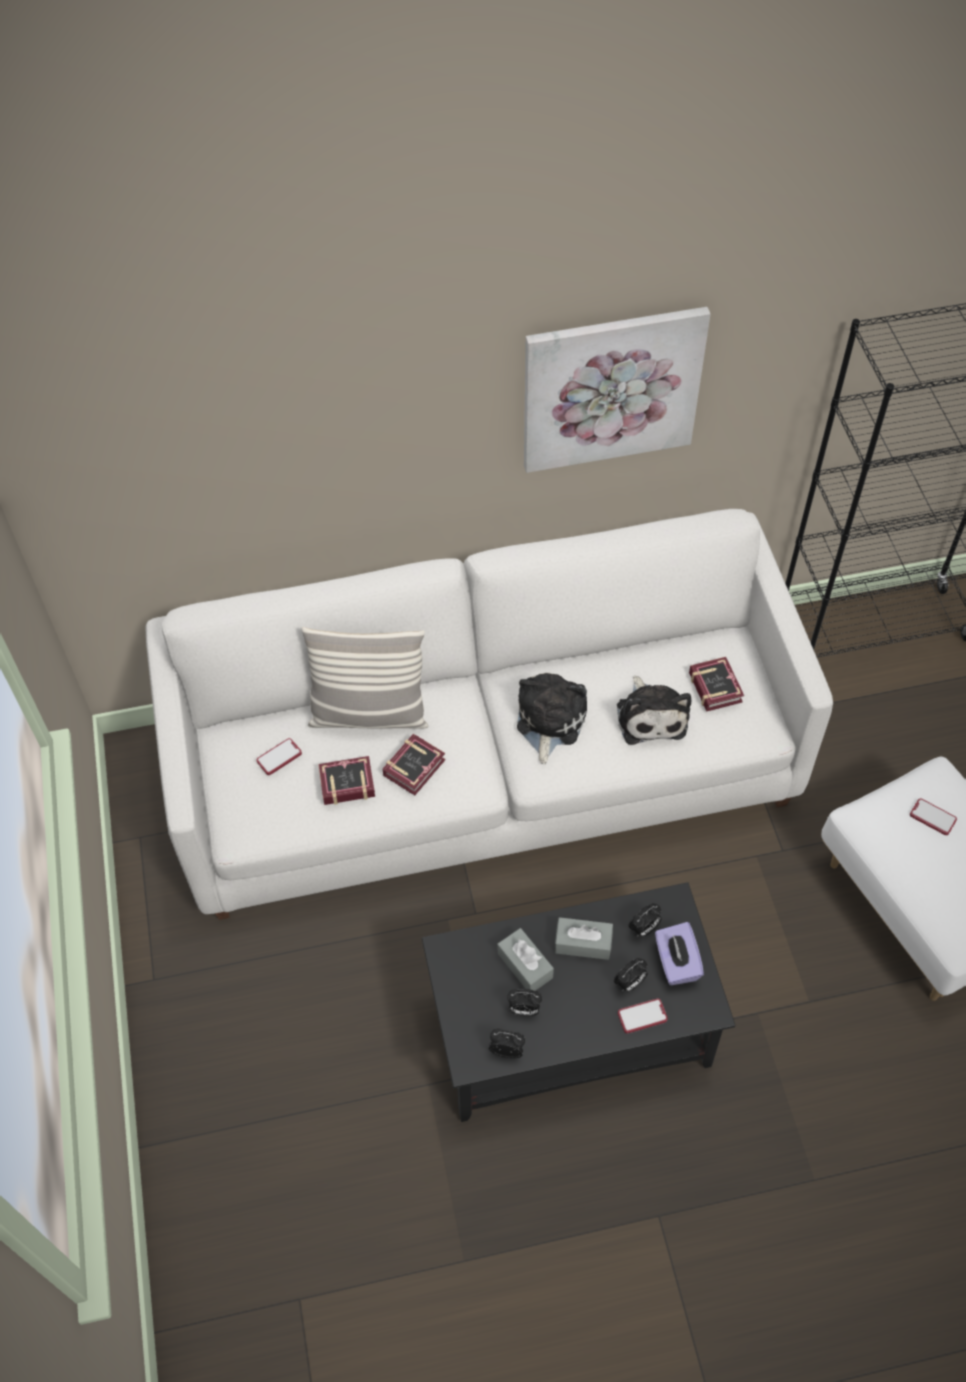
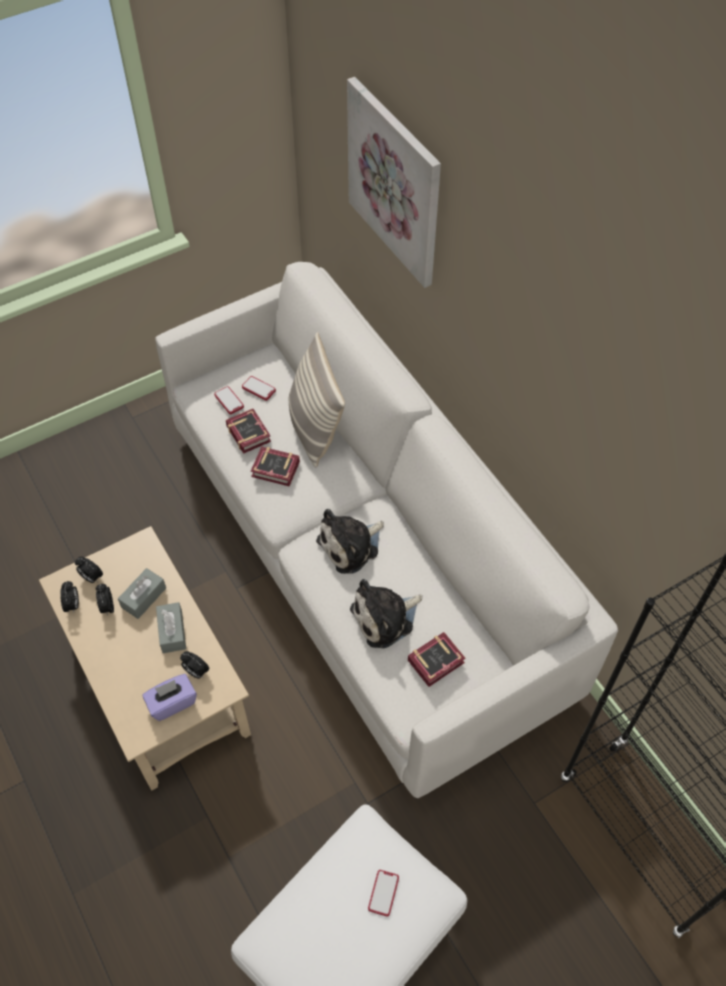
camera: 70 degrees right, 0 degrees up
black coffee table [422,882,736,1122] -> beige coffee table [39,526,251,791]
plush toy [517,673,587,764] -> plush toy turned 150 degrees clockwise [316,509,384,574]
picture [524,307,710,473] -> picture moved to [347,77,441,288]
alarm clock [614,958,648,992] -> alarm clock moved to [75,556,103,583]
phone [618,998,668,1034] -> phone moved to [214,386,244,414]

